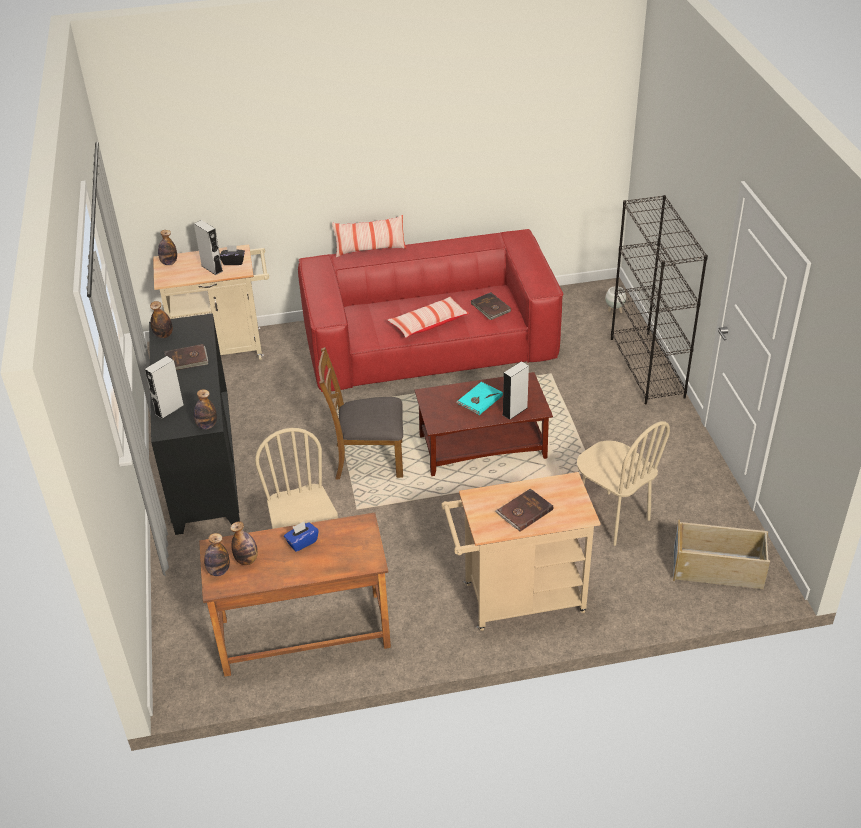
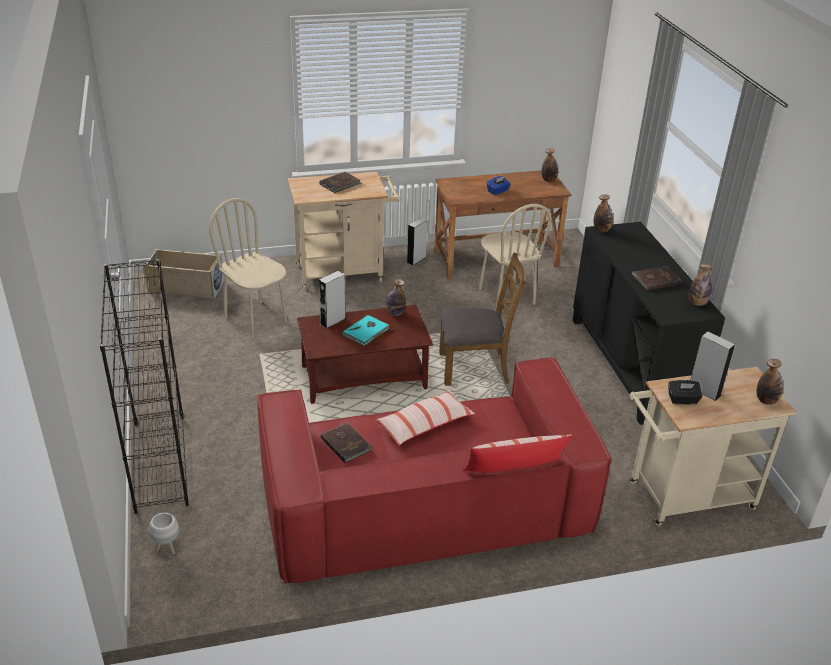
camera: 175 degrees right, 5 degrees down
grey speaker [145,356,184,419] -> grey speaker moved to [407,218,427,265]
bottle [230,521,258,565] -> bottle moved to [386,279,406,316]

